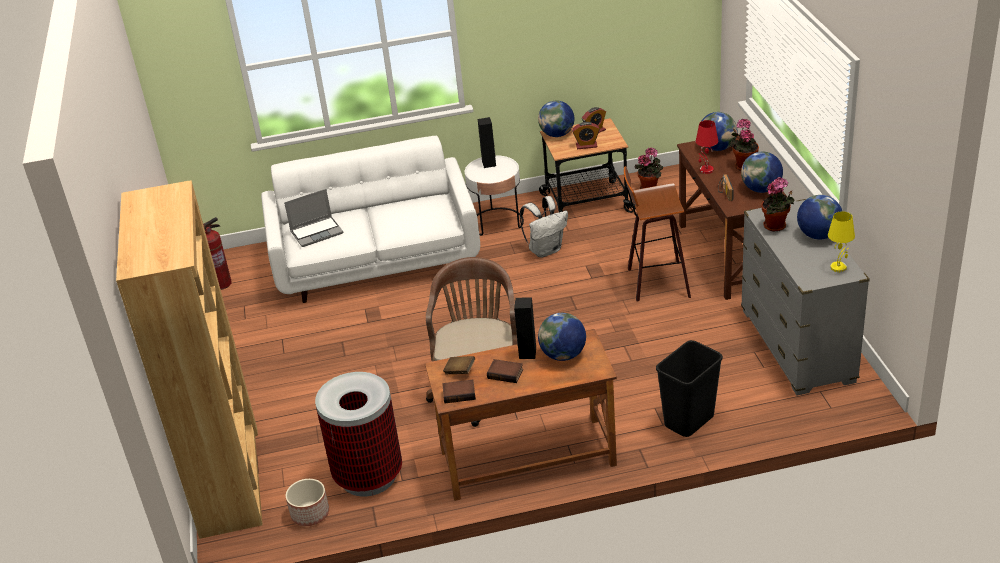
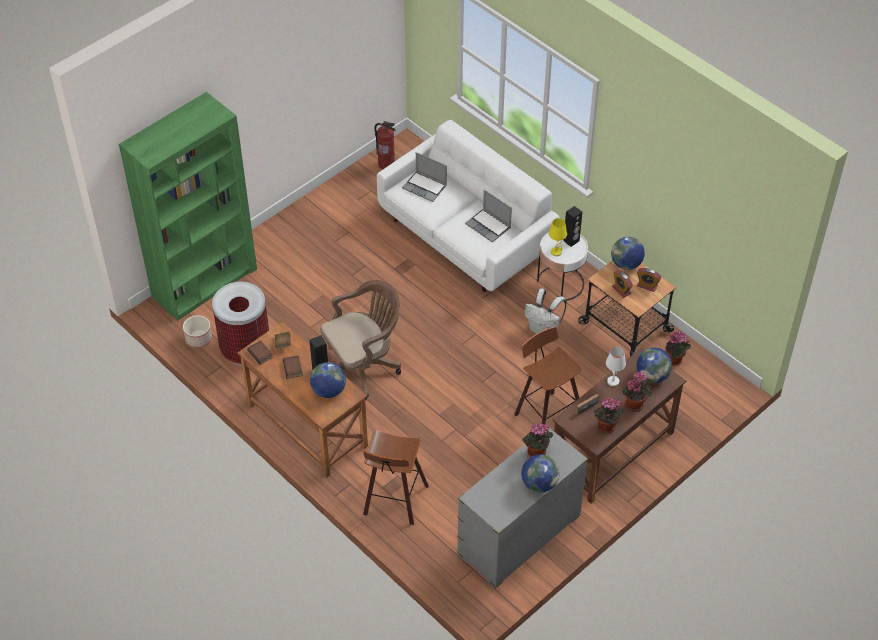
camera: 55 degrees right, 15 degrees up
brown bookcase [116,180,263,539] -> green bookcase [119,92,257,321]
black trash can [656,340,723,437] -> stool [363,430,429,525]
red table lamp [696,120,718,174] -> white table lamp [606,347,626,387]
globe [741,152,783,193] -> potted plant [593,398,624,433]
yellow table lamp [828,211,855,272] -> yellow table lamp moved to [549,218,567,256]
none -> laptop [465,190,512,243]

